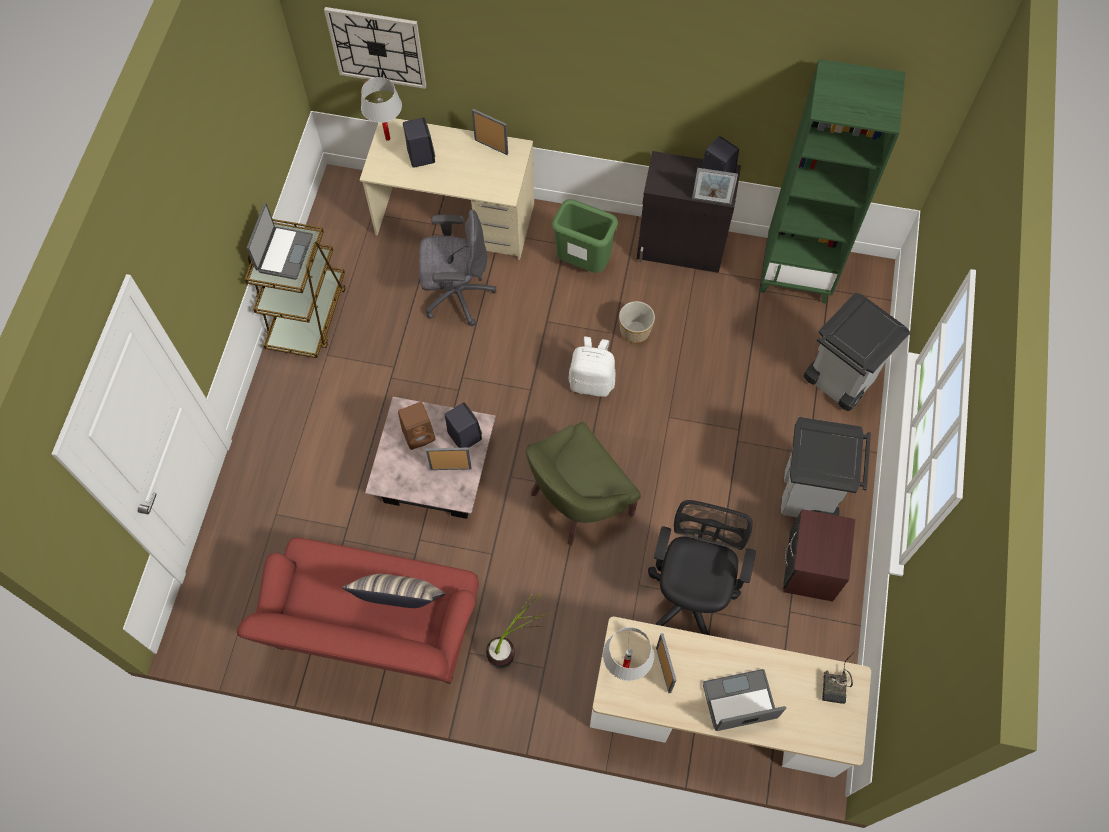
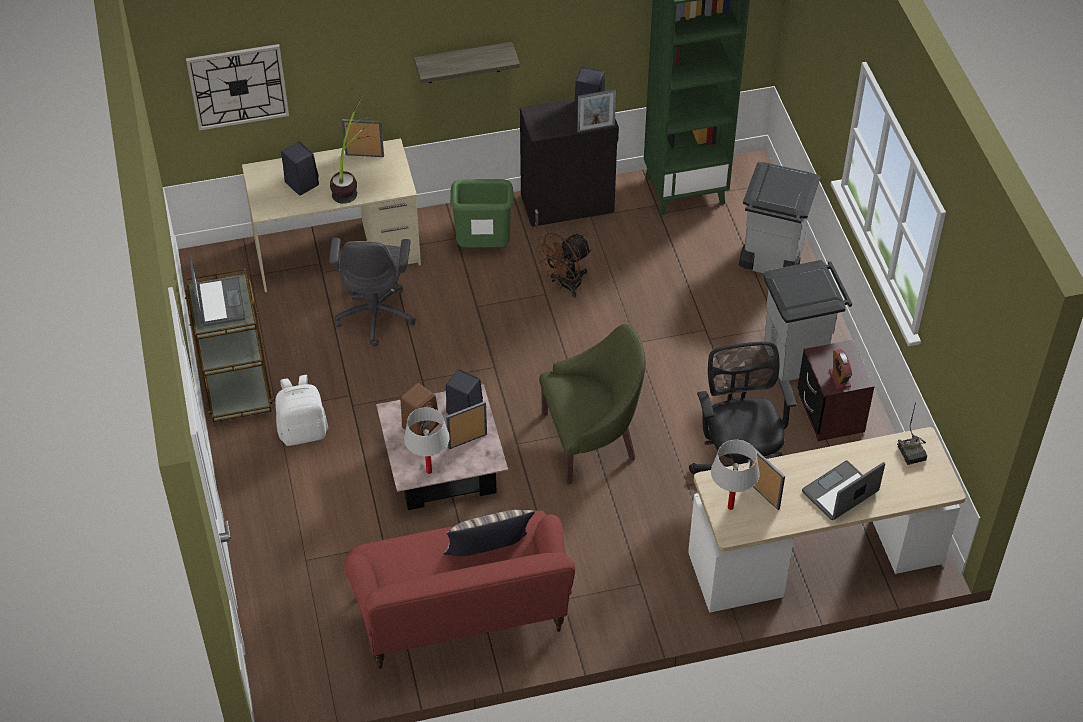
camera: 25 degrees left, 15 degrees down
white table lamp [361,77,402,141] -> white table lamp moved to [404,407,450,474]
grey office chair [419,210,496,326] -> grey office chair turned 120 degrees clockwise [329,238,416,347]
potted plant [486,594,551,668] -> potted plant moved to [330,96,375,204]
green armchair [526,422,641,546] -> green armchair turned 135 degrees counterclockwise [539,324,646,484]
white backpack [569,336,615,397] -> white backpack moved to [275,375,328,446]
planter [619,301,655,343] -> brown fan [535,232,592,297]
none -> shelf [414,42,520,83]
none -> alarm clock [829,349,852,390]

